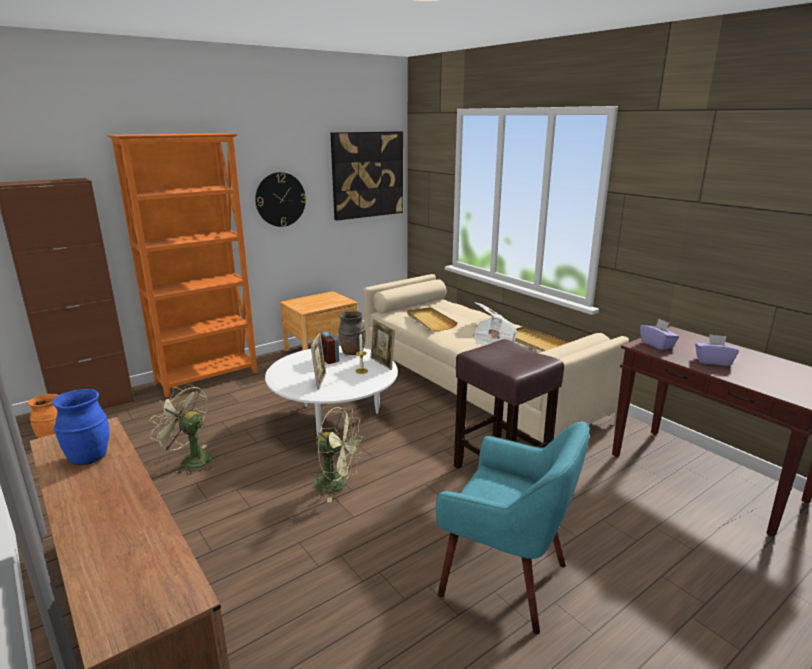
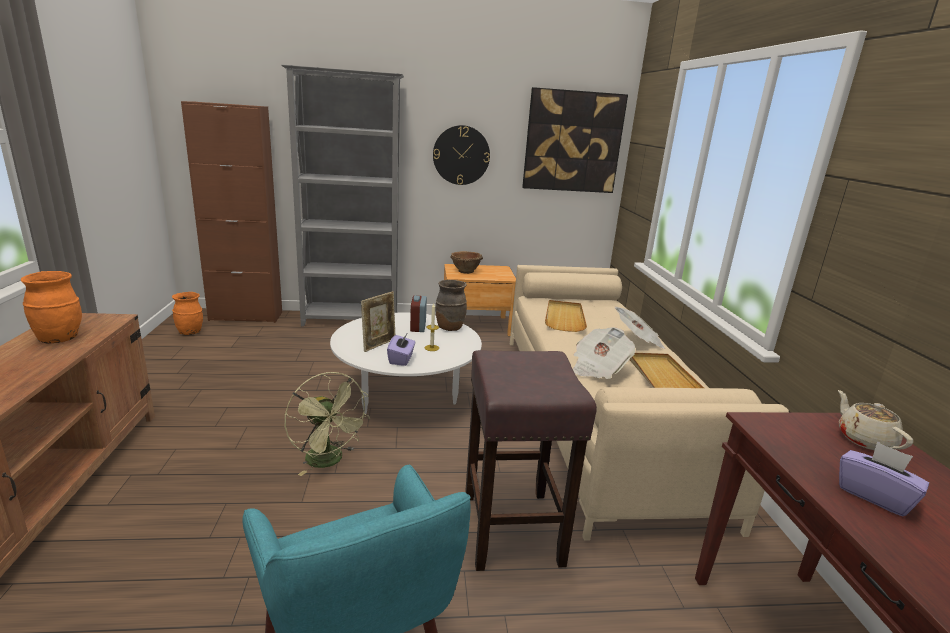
camera: 30 degrees right, 0 degrees up
blue vase [52,389,109,465] -> orange vase [21,271,82,344]
orange bookcase [107,133,258,397] -> grey bookcase [281,64,404,326]
green fan [150,384,212,475] -> none
picture frame [370,319,395,370] -> none
purple tissue box [640,319,679,350] -> purple tissue box moved to [387,334,415,366]
none -> brown bowl [450,251,483,274]
none -> beige teapot [838,390,913,450]

